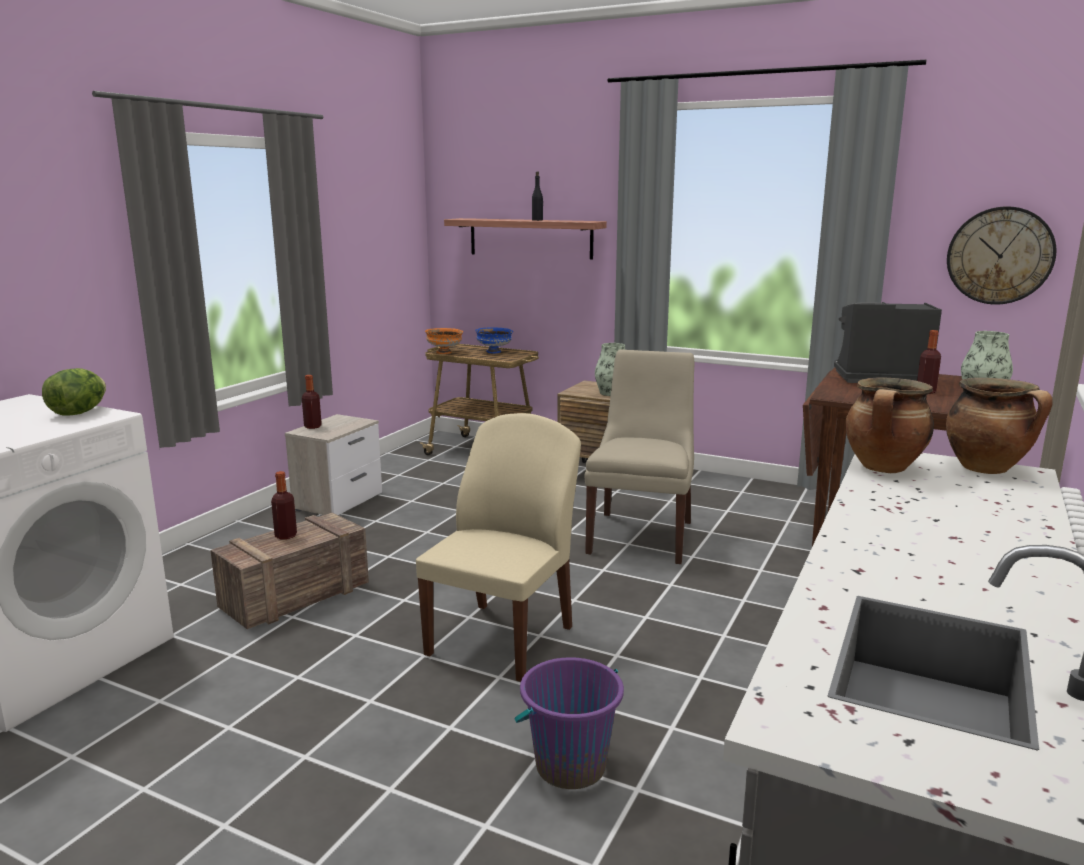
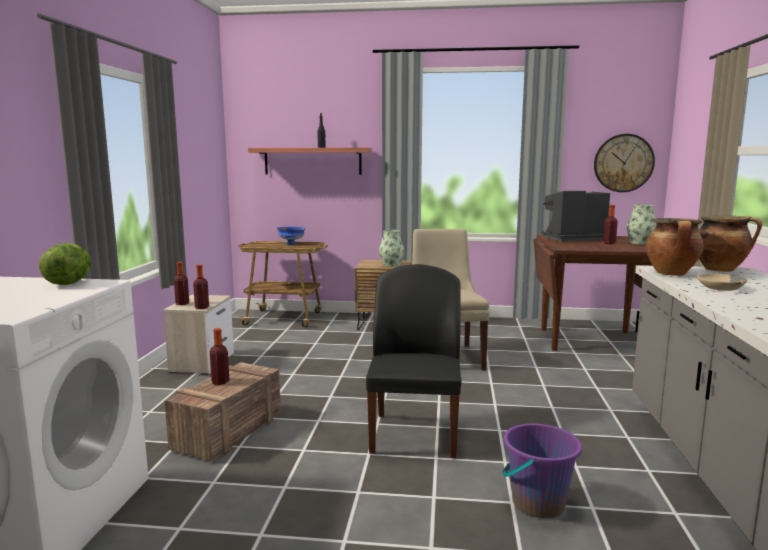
camera: 20 degrees left, 5 degrees down
beige chair [416,413,581,682] -> black chair [366,264,461,458]
orange bowl [425,328,463,354] -> none
none -> bottle [193,264,209,309]
none -> beige bowl [697,274,747,291]

